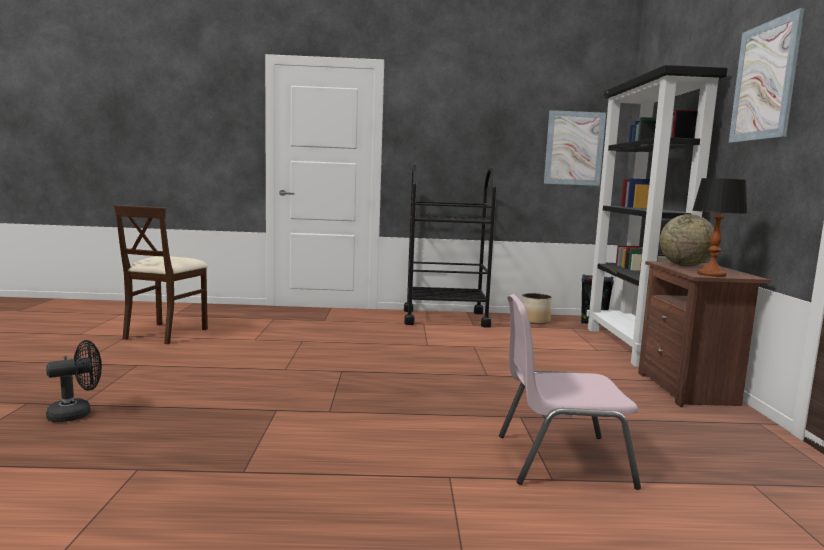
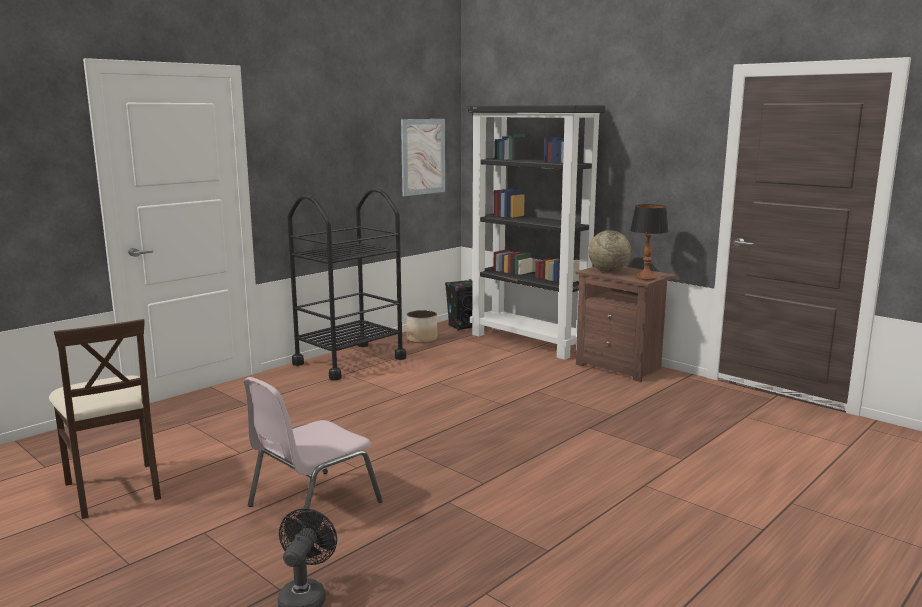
camera: 45 degrees left, 5 degrees up
pink chair [499,294,641,490] -> pink chair moved to [244,377,383,527]
picture [729,8,804,143] -> none

